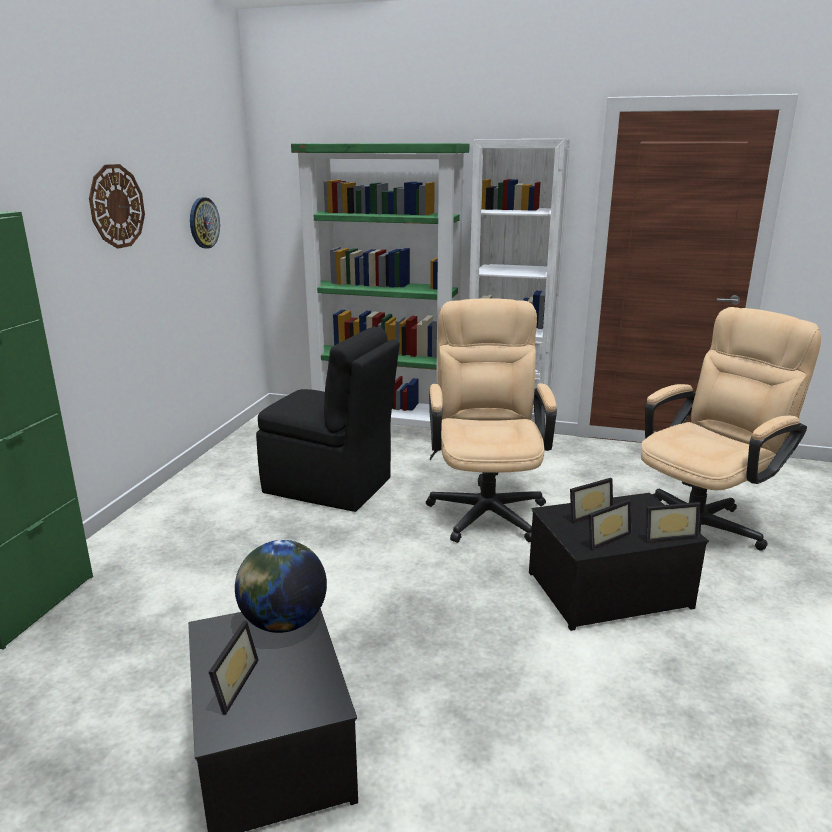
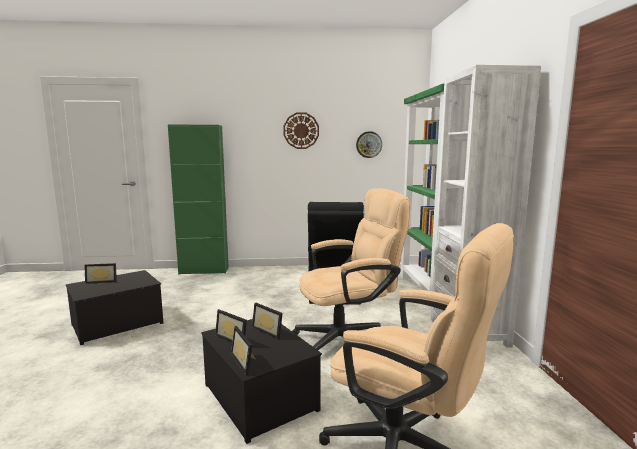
camera: 70 degrees right, 10 degrees down
globe [235,540,327,633] -> none

